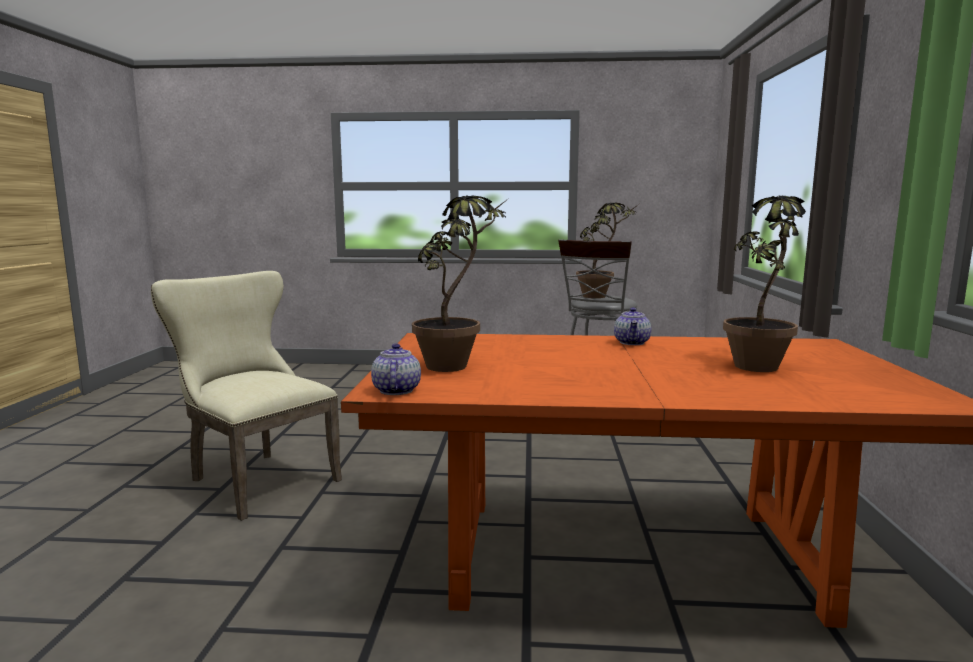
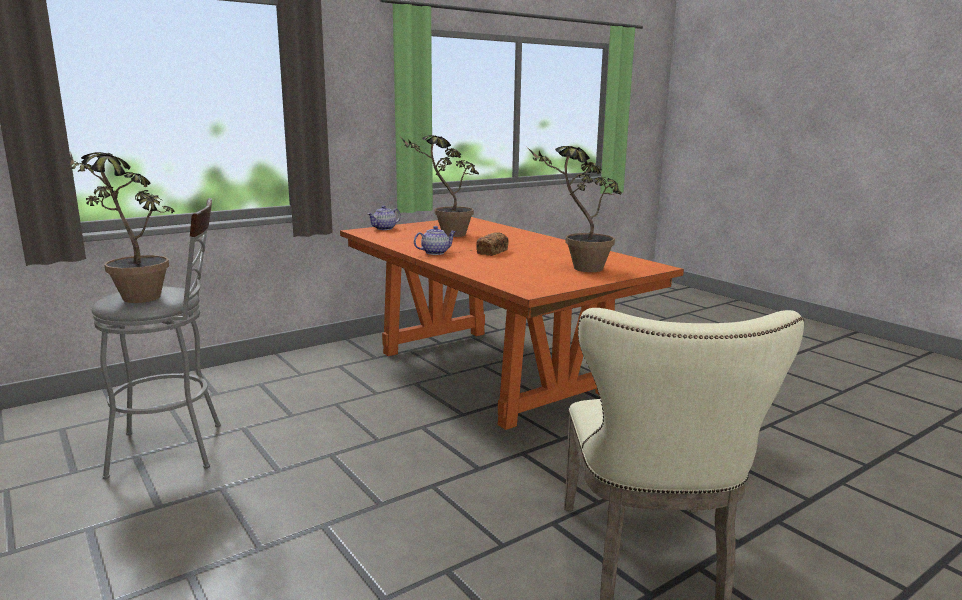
camera: 130 degrees left, 5 degrees up
teapot [371,343,421,395] -> teapot moved to [367,206,401,230]
none -> bread [476,232,509,256]

